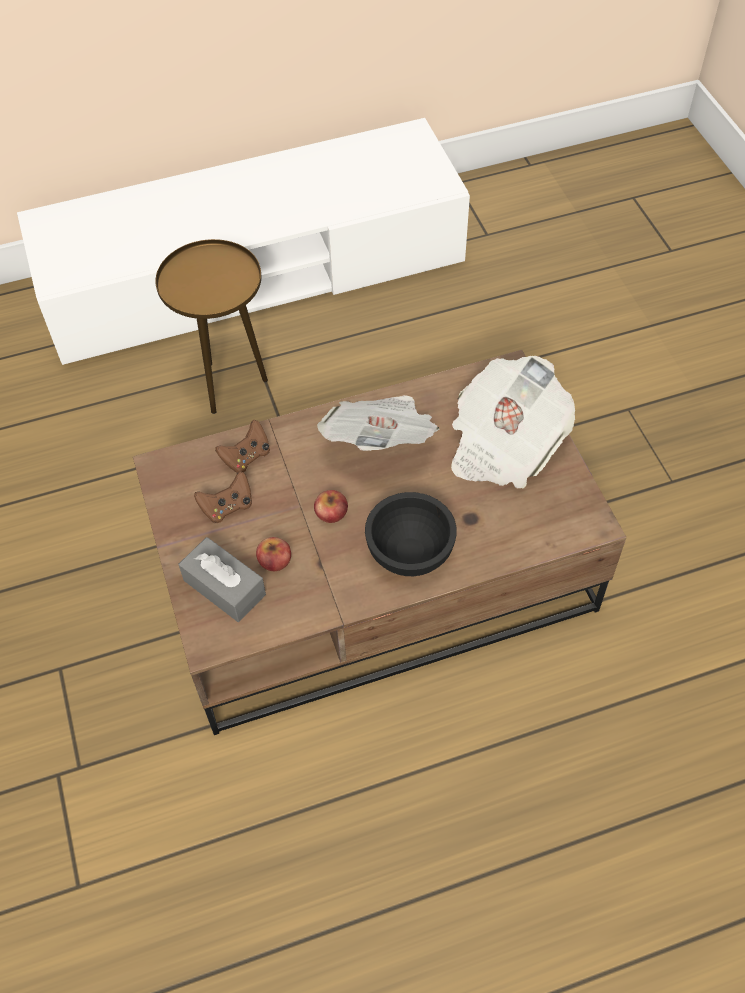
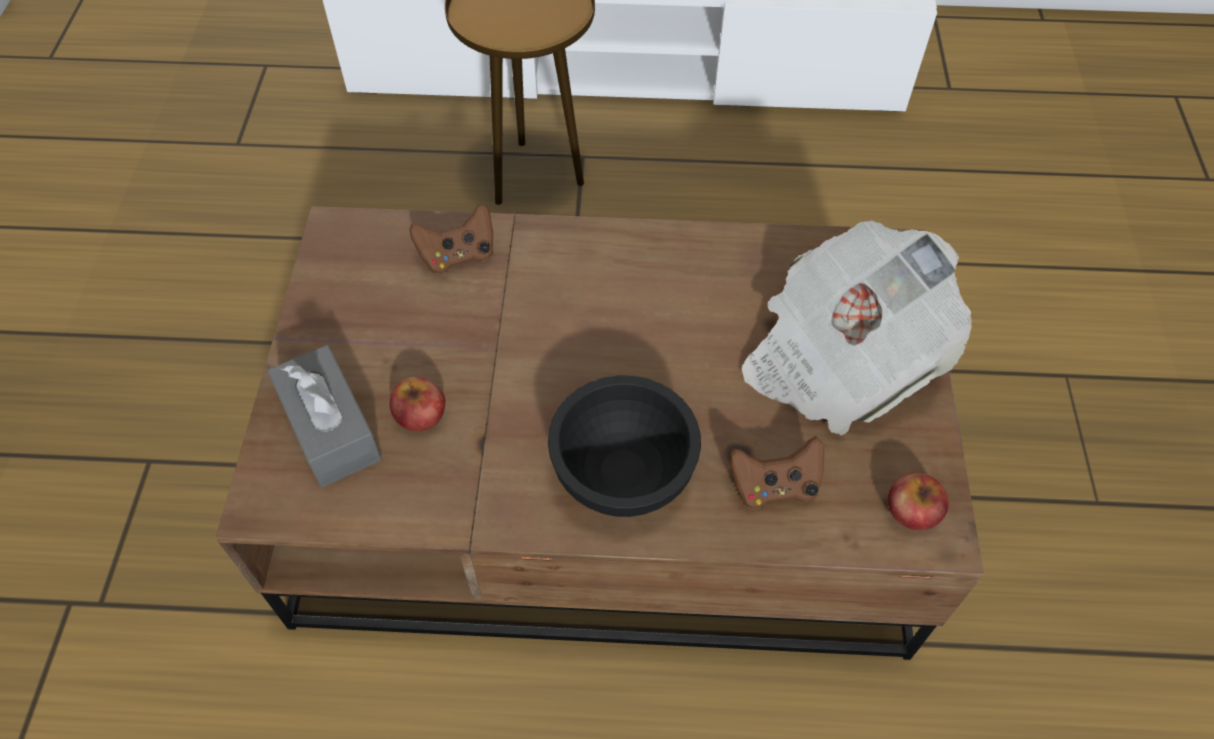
camera: 20 degrees right, 0 degrees up
brown game controller [194,471,252,523] -> brown game controller moved to [729,436,824,510]
apple [314,490,348,523] -> apple moved to [888,473,949,530]
newspaper [317,395,439,451] -> none

